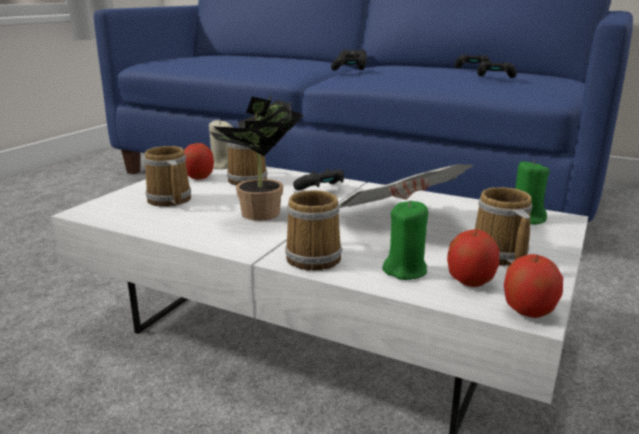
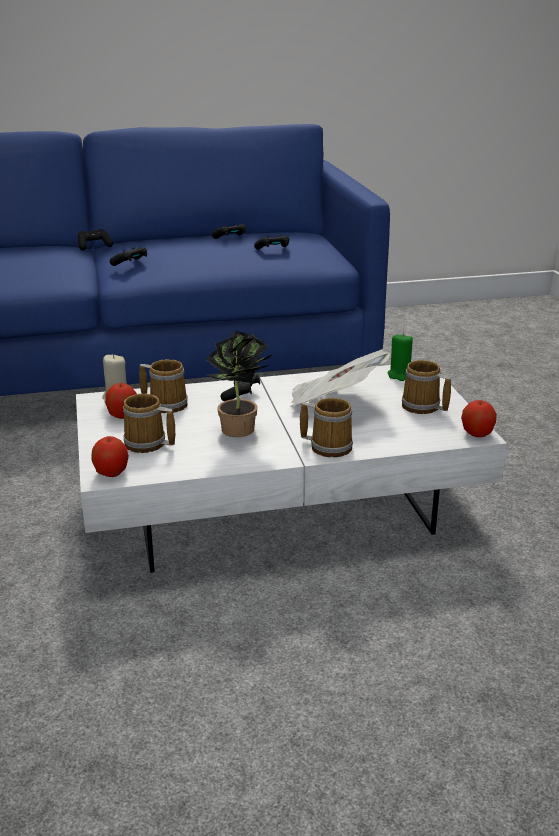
camera: 40 degrees left, 5 degrees up
green candle [382,201,428,280] -> none
apple [447,229,499,287] -> apple moved to [91,436,129,477]

